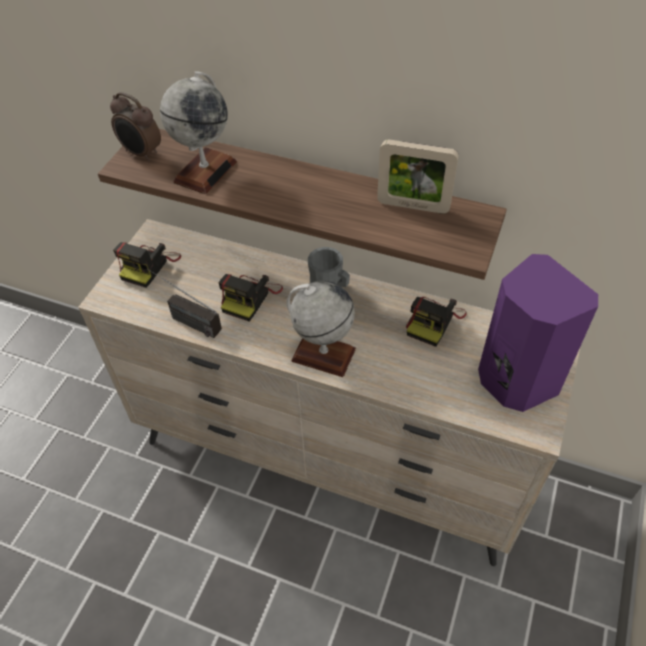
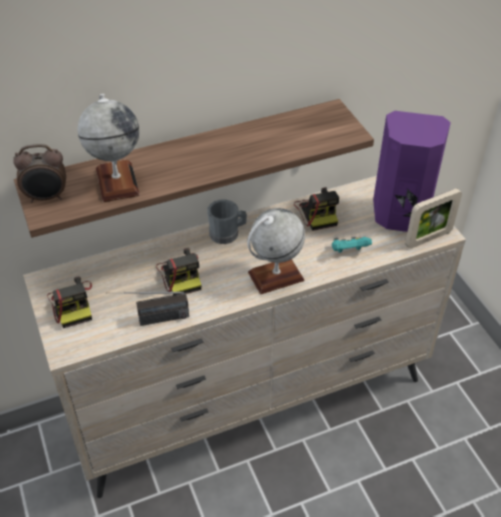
camera: 45 degrees left, 5 degrees down
picture frame [377,140,459,214] -> picture frame moved to [405,188,462,249]
none -> turquoise game controller [332,237,372,253]

